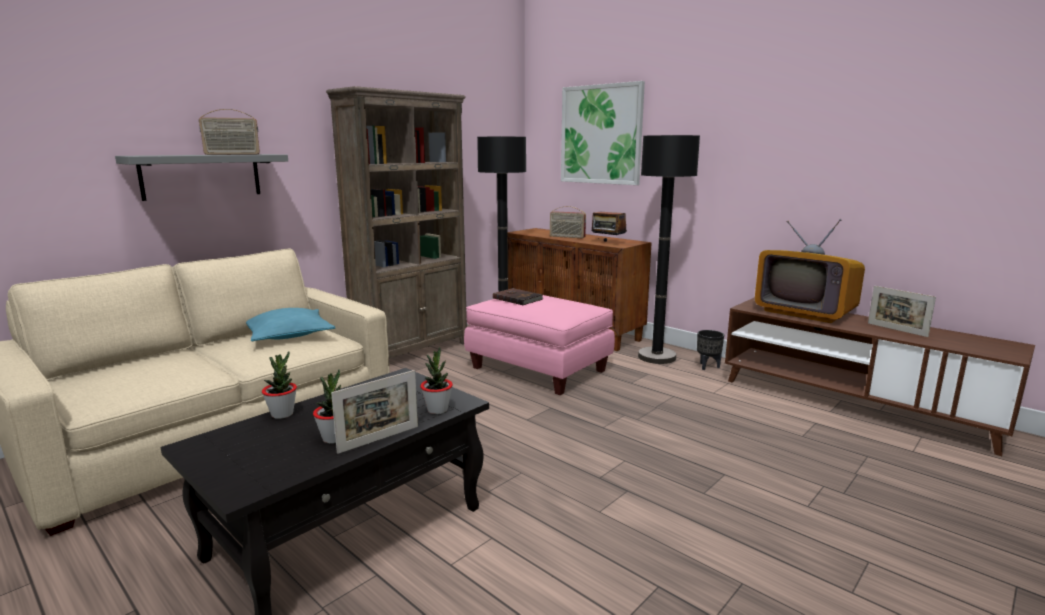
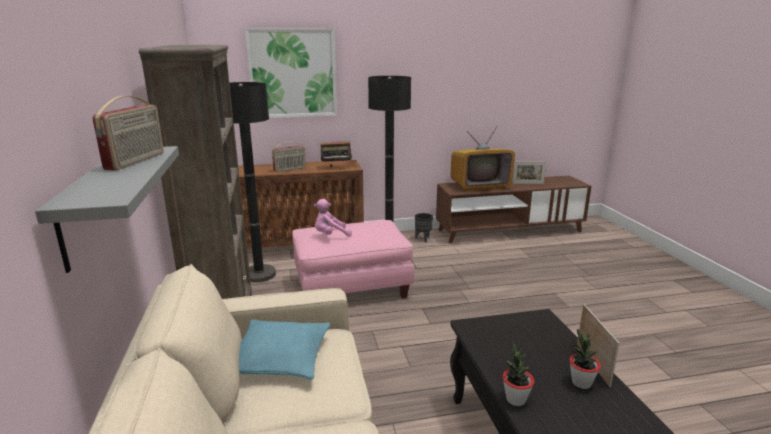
camera: 55 degrees left, 5 degrees up
potted plant [420,347,453,414] -> none
brown book [493,288,543,305] -> pink plush toy [314,199,352,237]

